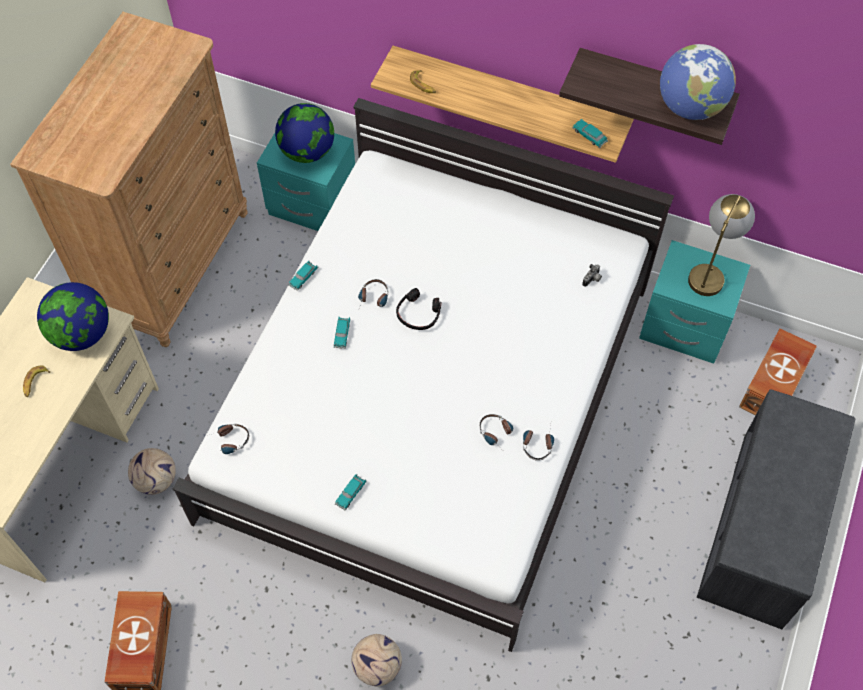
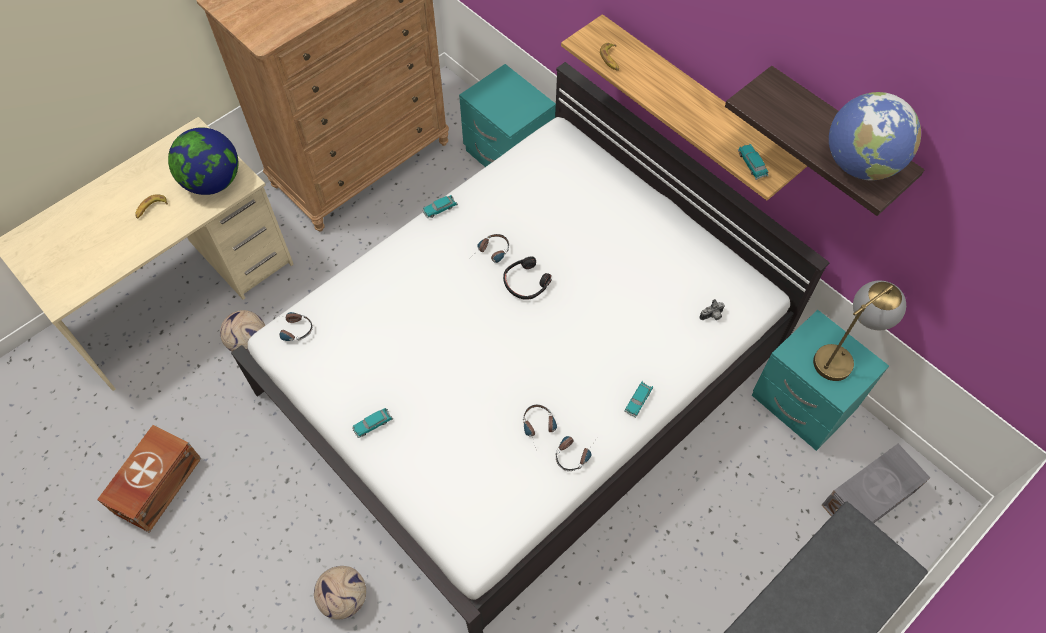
camera: 25 degrees right, 0 degrees up
globe [275,103,334,163] -> none
toy car [334,317,351,349] -> toy car moved to [624,381,653,418]
brown storage box [739,328,817,415] -> grey storage box [822,444,931,523]

